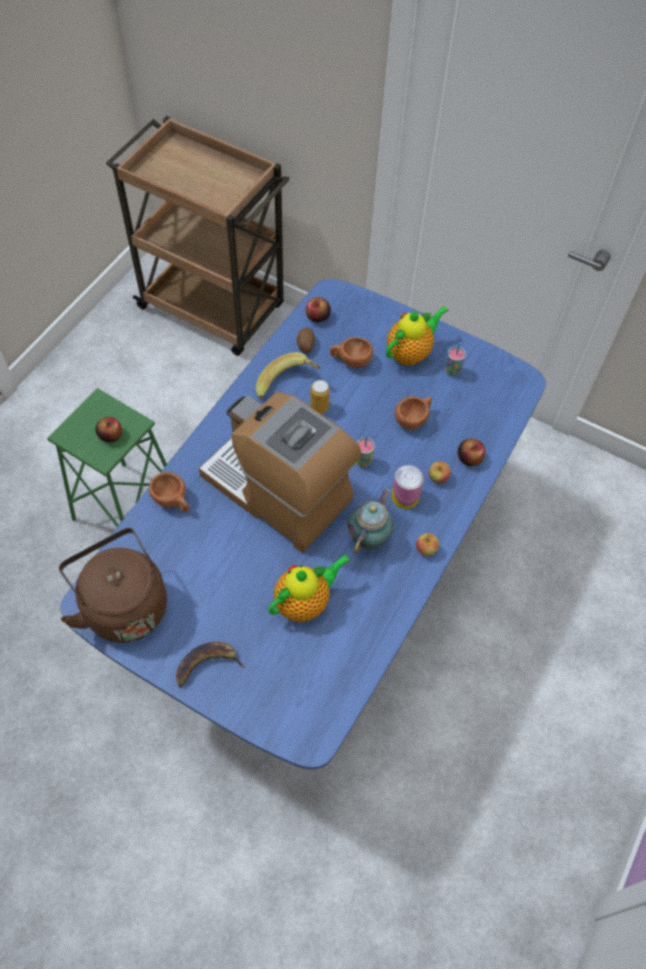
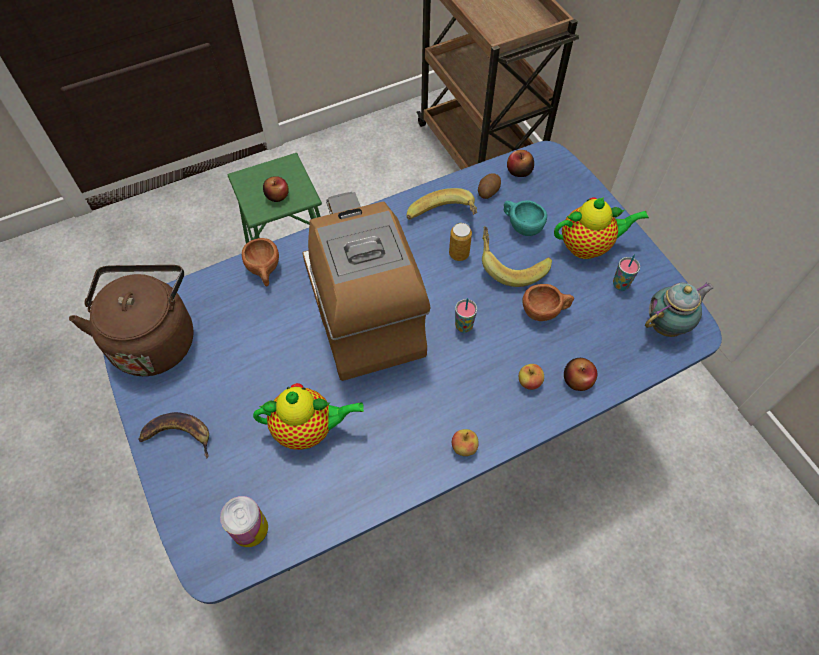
camera: 35 degrees right, 0 degrees up
brown cup [330,337,373,368] -> turquoise cup [504,200,547,236]
teapot [347,489,394,554] -> teapot moved to [645,282,714,337]
can [391,465,424,509] -> can moved to [220,496,268,547]
none -> banana [482,227,552,287]

